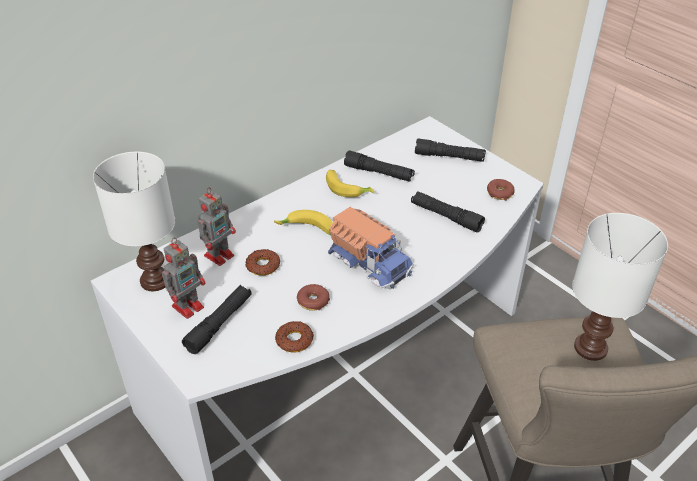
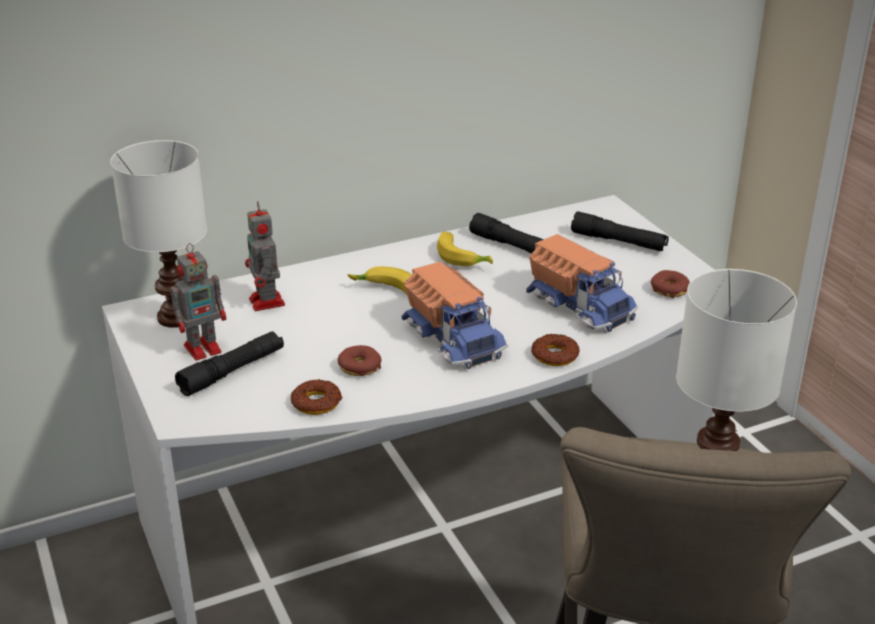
camera: 15 degrees right, 10 degrees down
toy robot [197,187,236,266] -> toy robot turned 105 degrees clockwise [245,201,285,311]
donut [245,249,280,275] -> donut moved to [531,334,579,366]
black flashlight [411,191,485,233] -> toy truck [526,234,638,333]

